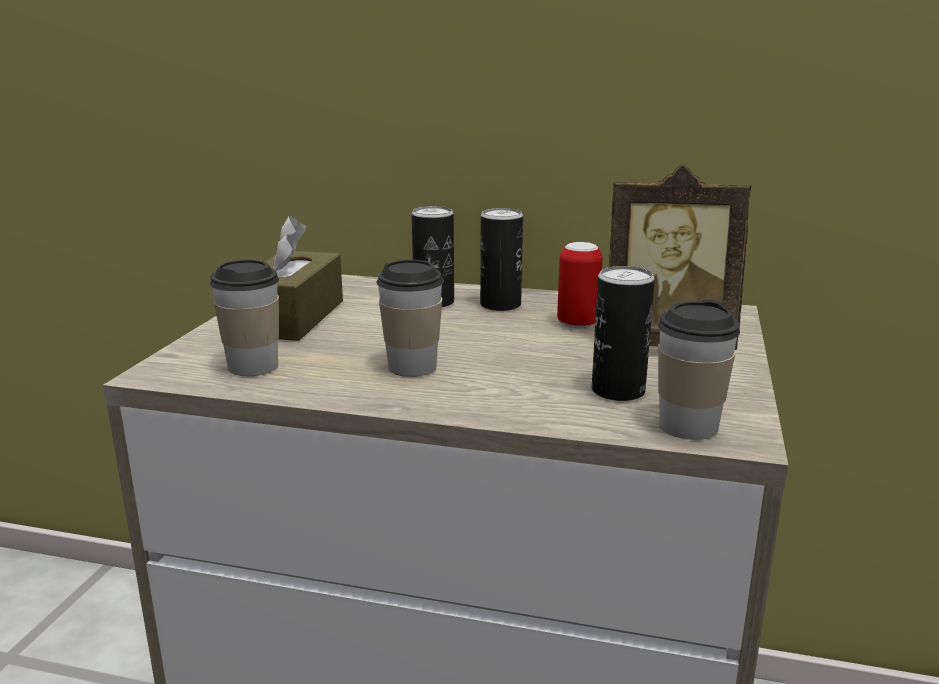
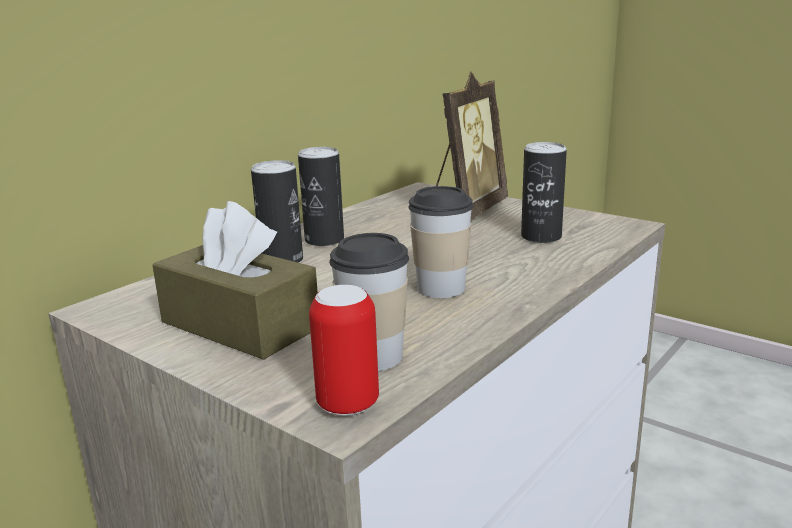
camera: 65 degrees left, 0 degrees up
can [557,242,603,329] -> can moved to [309,285,379,416]
cup [658,300,740,440] -> none

